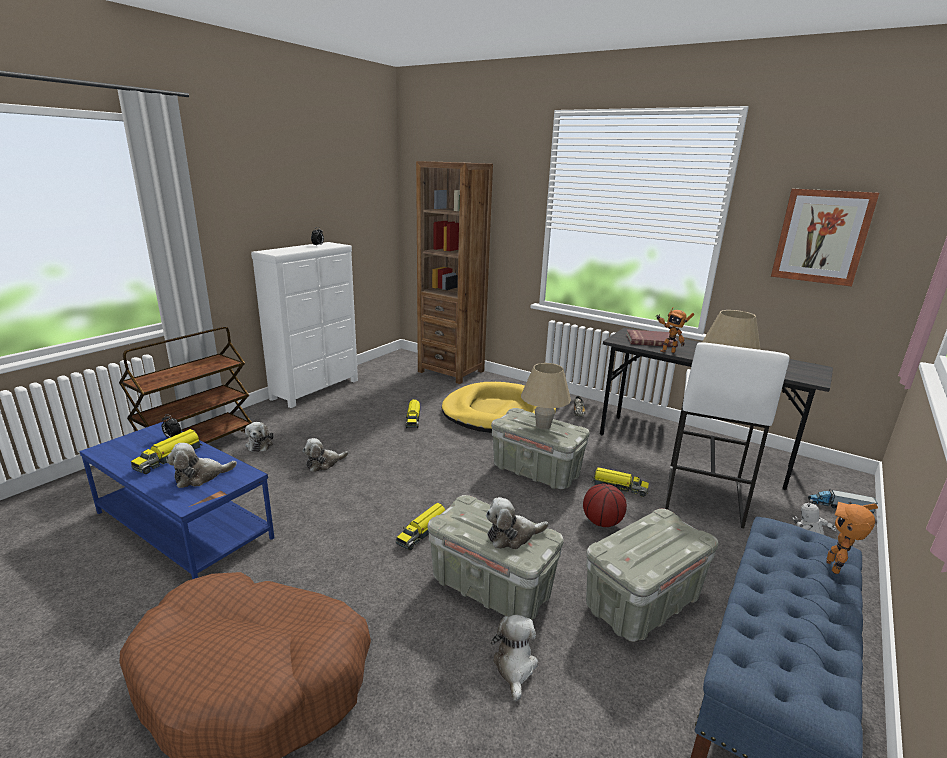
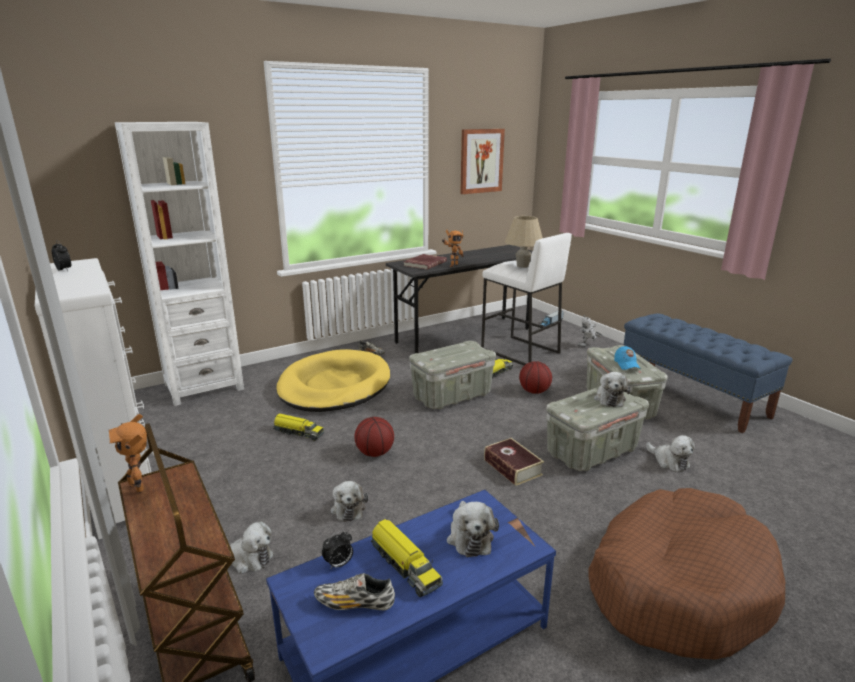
camera: 65 degrees left, 0 degrees up
toy truck [396,503,445,550] -> book [484,438,544,486]
brown bookcase [416,161,493,384] -> white bookcase [115,122,244,406]
plush toy [491,615,538,701] -> plush toy turned 150 degrees counterclockwise [646,435,695,472]
beige table lamp [521,363,571,429] -> none
toy robot [826,501,878,574] -> toy robot moved to [109,414,147,493]
none -> shoe [314,573,395,610]
none -> basketball [354,417,394,457]
none -> blue cap [614,346,641,370]

